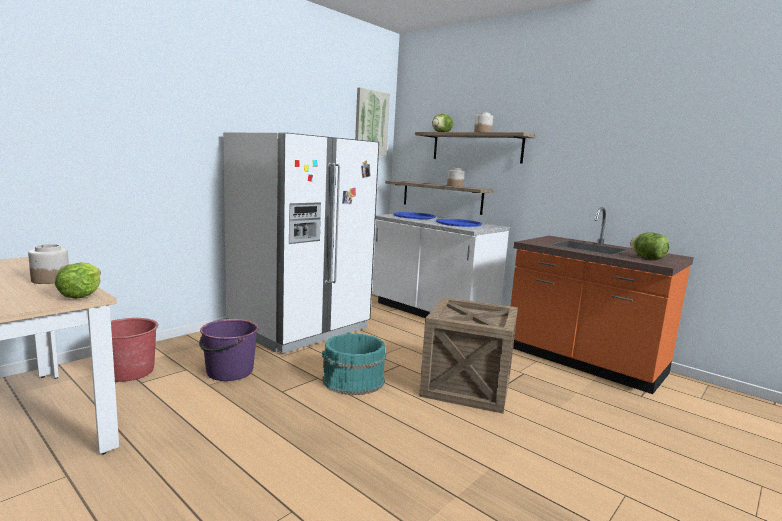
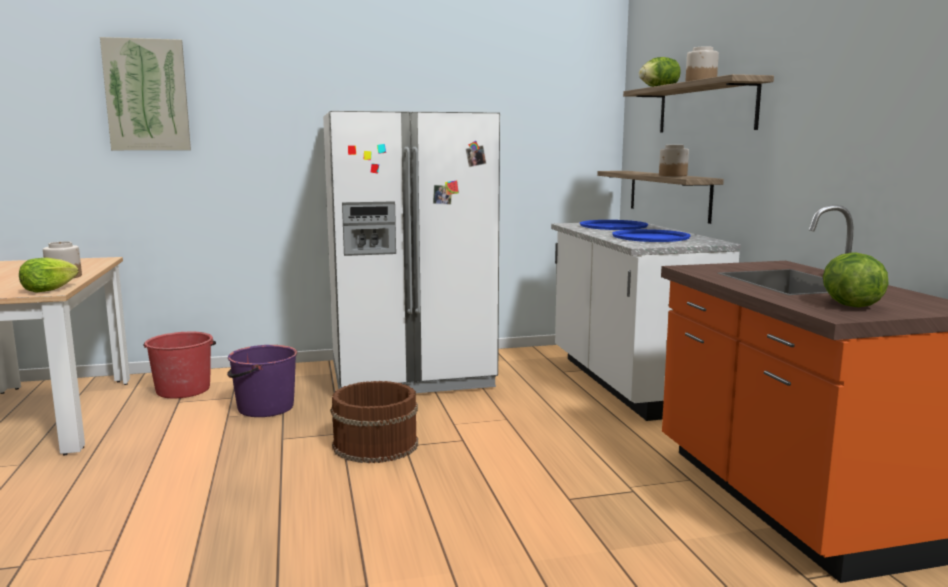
camera: 35 degrees right, 0 degrees up
turquoise bucket [322,334,386,395] -> brown bucket [331,381,418,463]
picture [355,88,390,156] -> picture moved to [100,37,191,150]
crate [419,297,518,414] -> none

